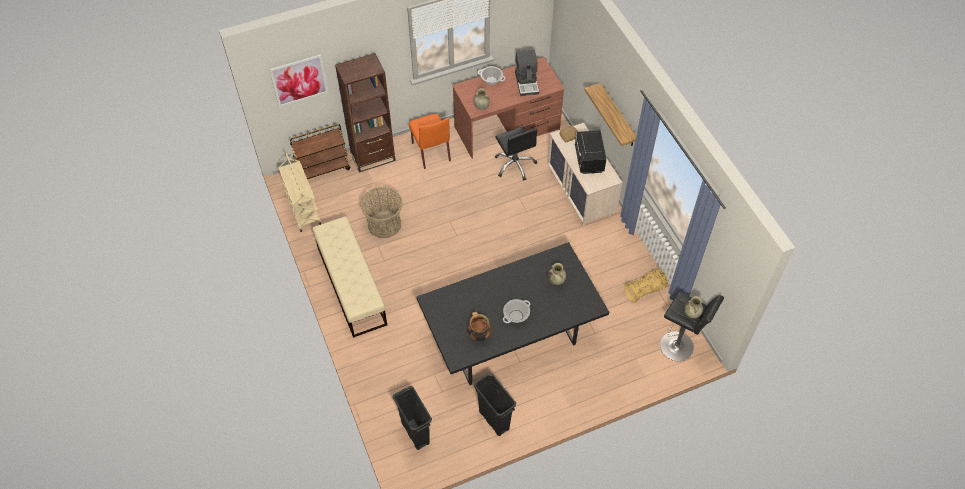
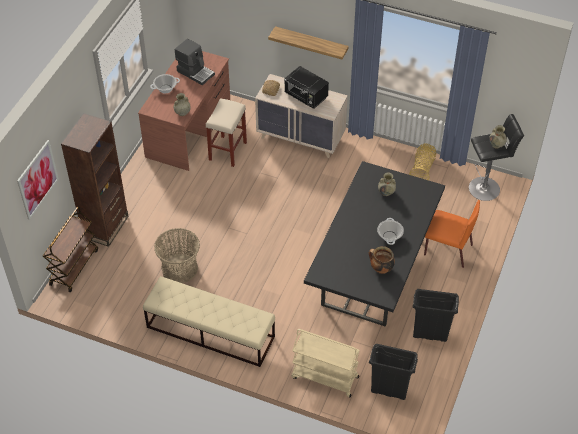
camera: 45 degrees left, 5 degrees down
beige cart [278,153,321,232] -> beige cart moved to [291,329,360,397]
orange chair [409,114,451,169] -> orange chair moved to [424,200,480,268]
black office chair [495,126,537,181] -> beige stool [206,98,247,167]

